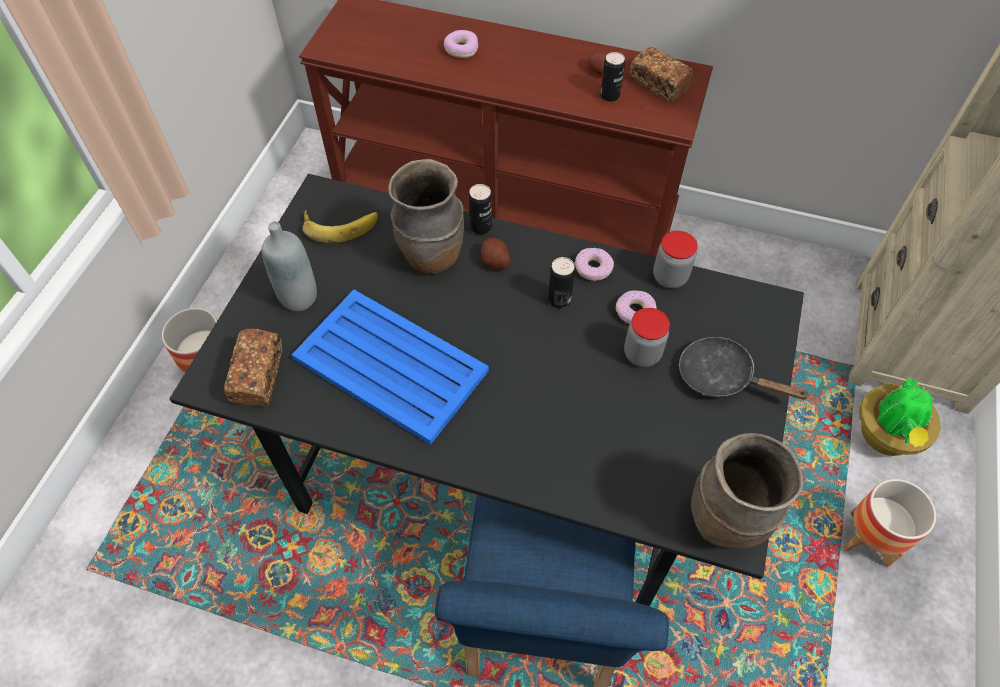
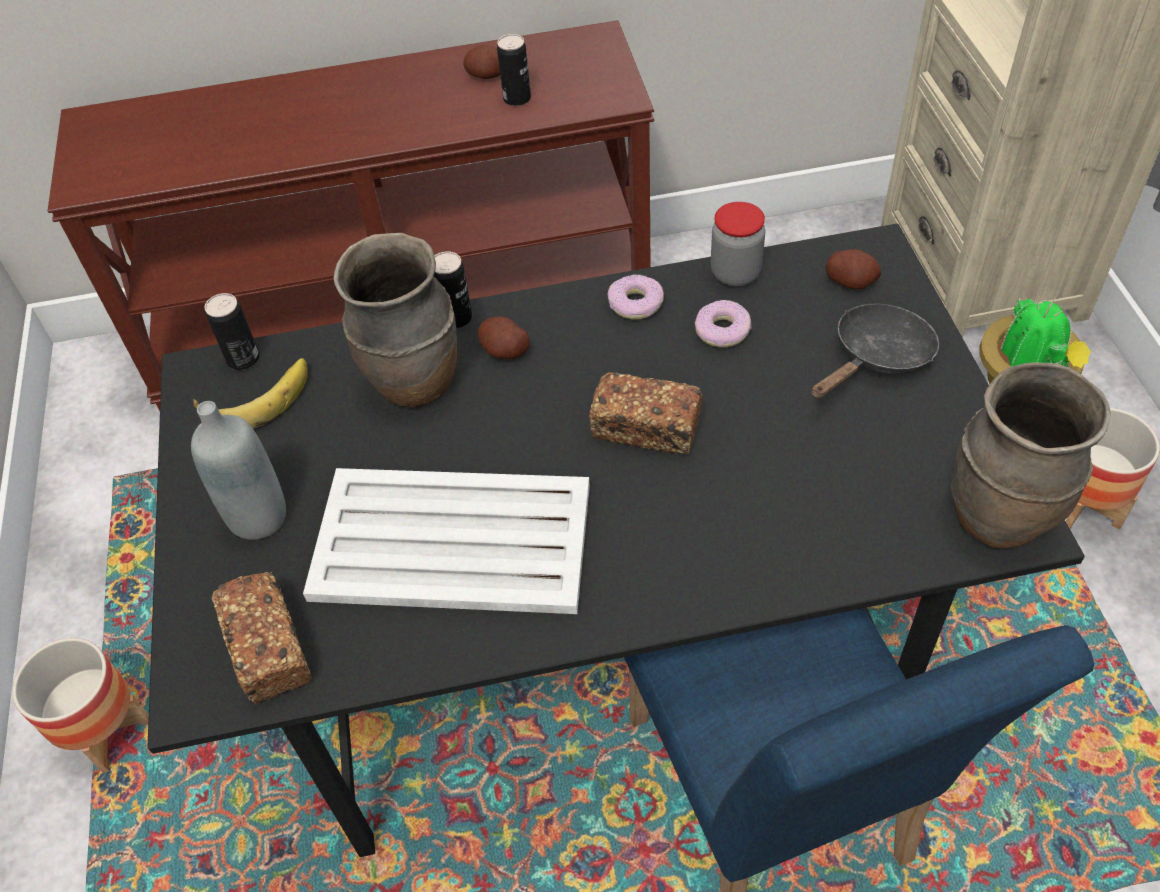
camera: 25 degrees left, 5 degrees down
blue tray [292,289,489,445] -> white tray [303,468,590,614]
donut [444,30,478,58] -> none
can [548,257,575,308] -> can moved to [205,293,259,370]
jar [624,308,670,367] -> none
bread [630,47,693,102] -> bread moved to [589,372,702,454]
black frying pan [679,337,810,400] -> black frying pan turned 135 degrees clockwise [811,304,939,399]
none -> potato [826,249,881,289]

